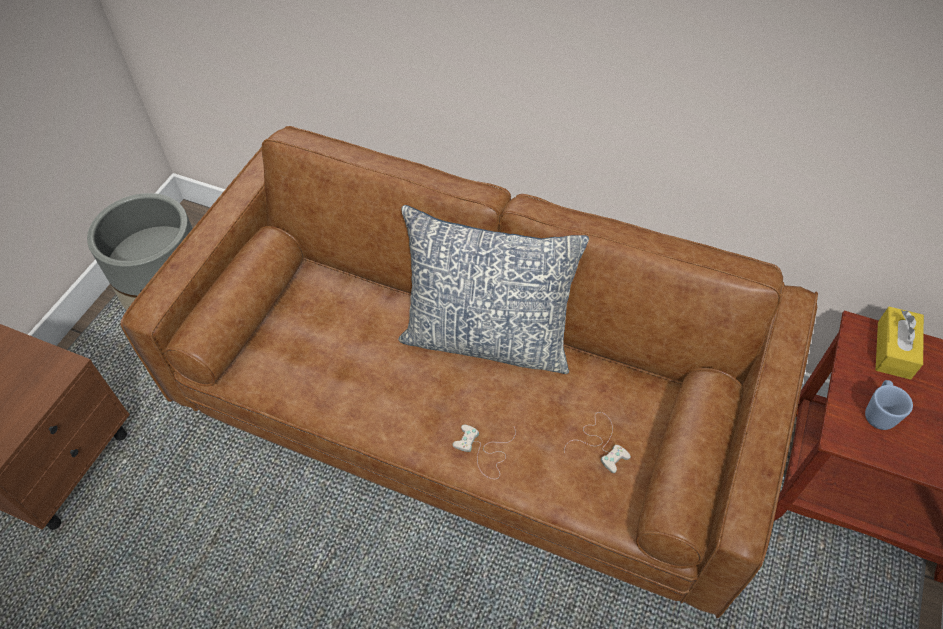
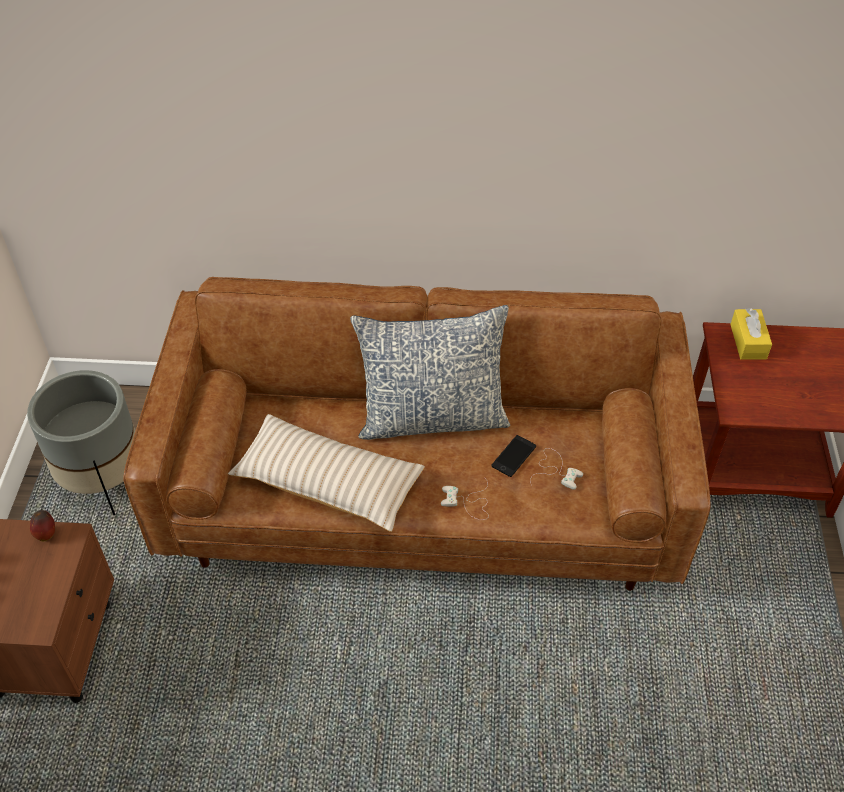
camera: 20 degrees left, 5 degrees down
blue mug [865,380,913,430] -> none
none -> apple [30,510,55,541]
none -> beige pillow [228,414,425,532]
none -> phone [491,435,536,477]

